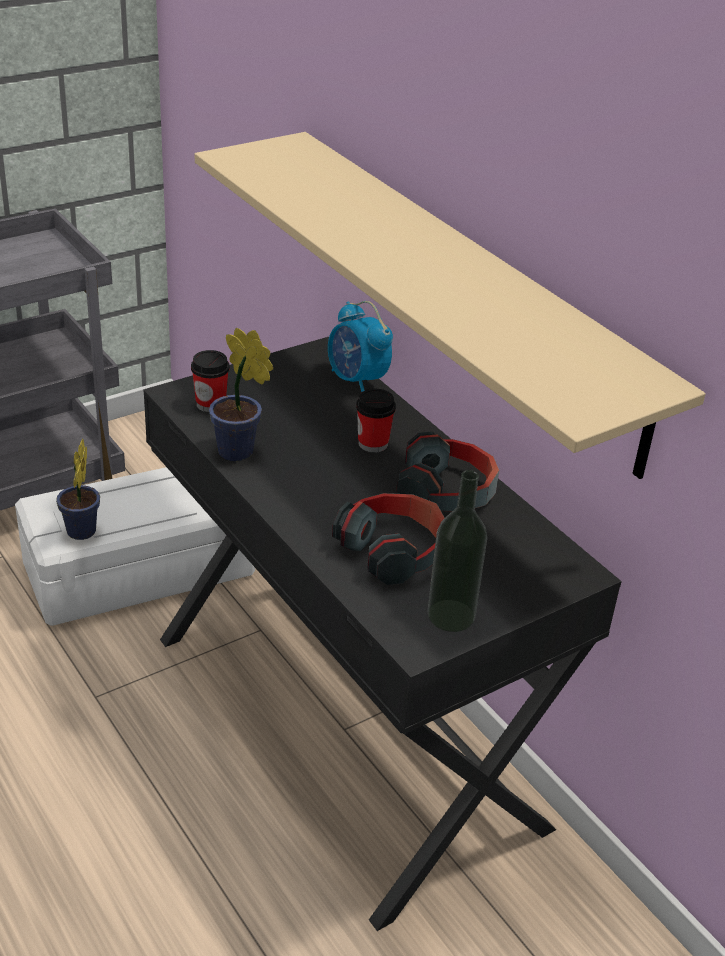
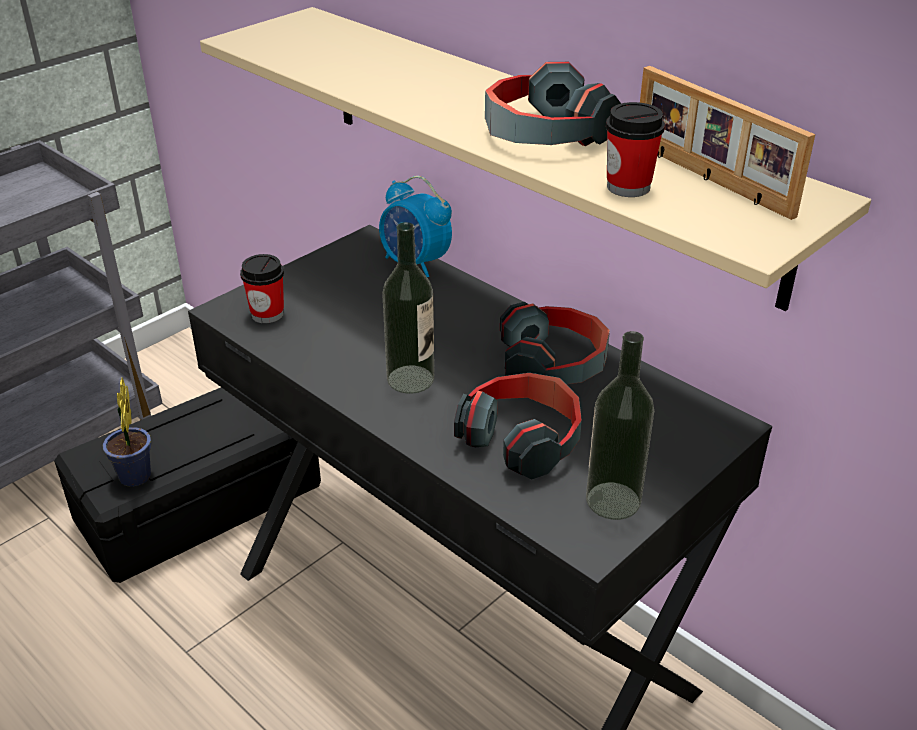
camera: 10 degrees left, 0 degrees up
white storage box [15,467,255,626] -> black storage box [54,387,321,583]
potted plant [209,328,273,461] -> none
cup [356,389,396,453] -> cup moved to [606,102,665,197]
none -> bottle [382,222,434,394]
none -> headphones [485,62,621,146]
none -> picture frame [640,66,815,220]

